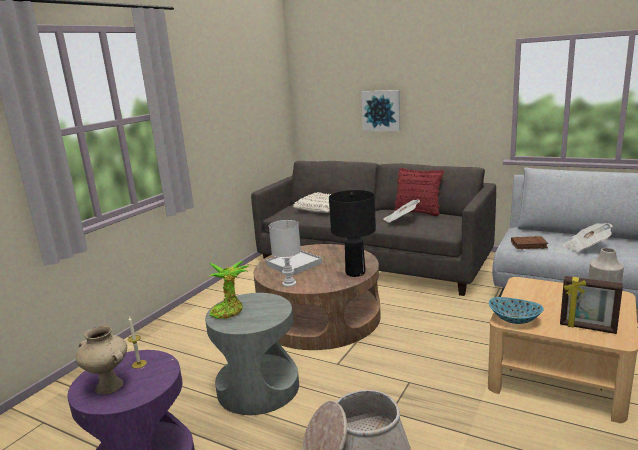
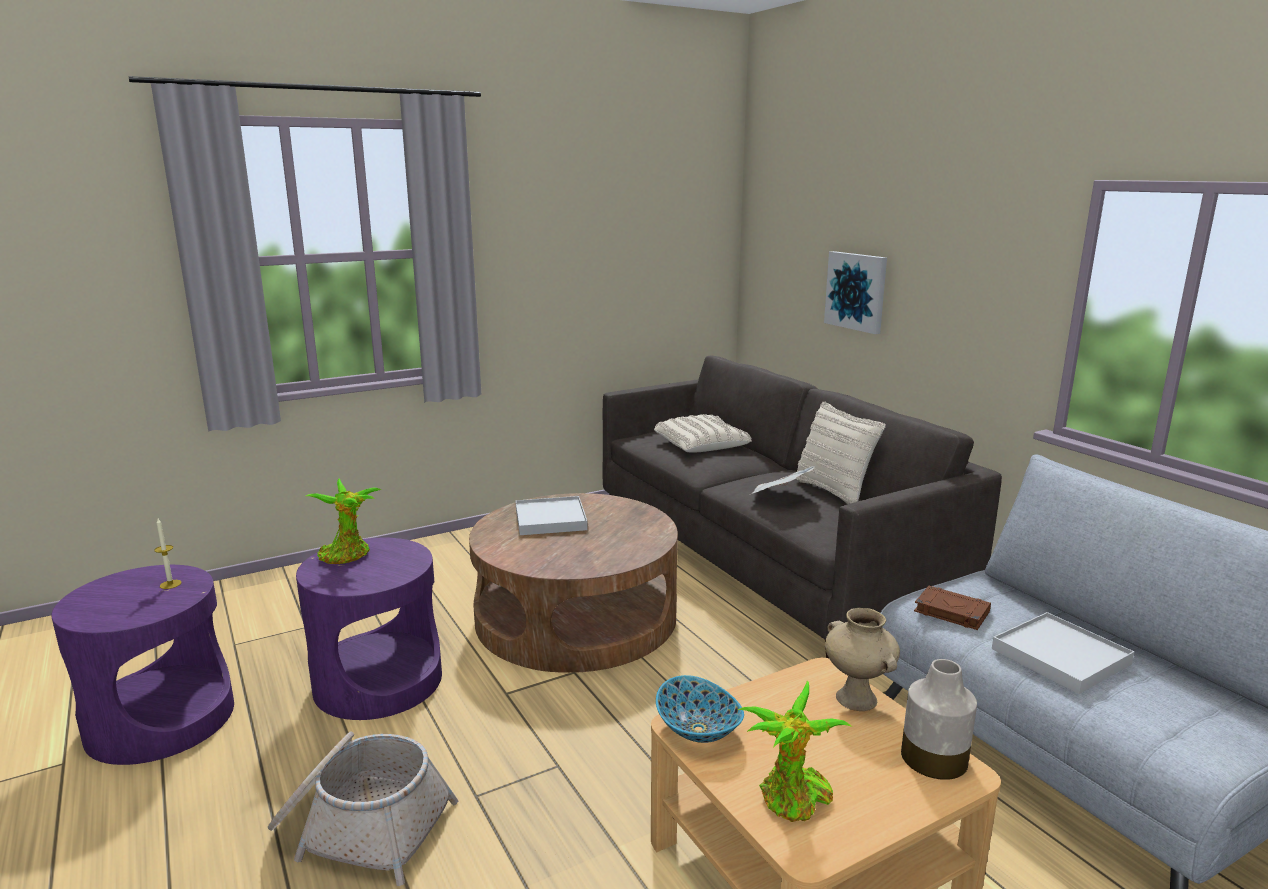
camera: 30 degrees right, 0 degrees up
beige vase [76,326,127,395] -> beige vase moved to [825,608,900,711]
grey side table [205,293,299,415] -> purple side table [296,538,442,720]
white table lamp [269,220,301,287] -> none
black table lamp [329,190,376,277] -> none
red pillow [394,167,444,216] -> beige pillow [796,402,886,504]
picture frame [560,276,623,334] -> potted plant [738,681,852,822]
newspaper [562,223,613,251] -> white tray [992,612,1134,694]

